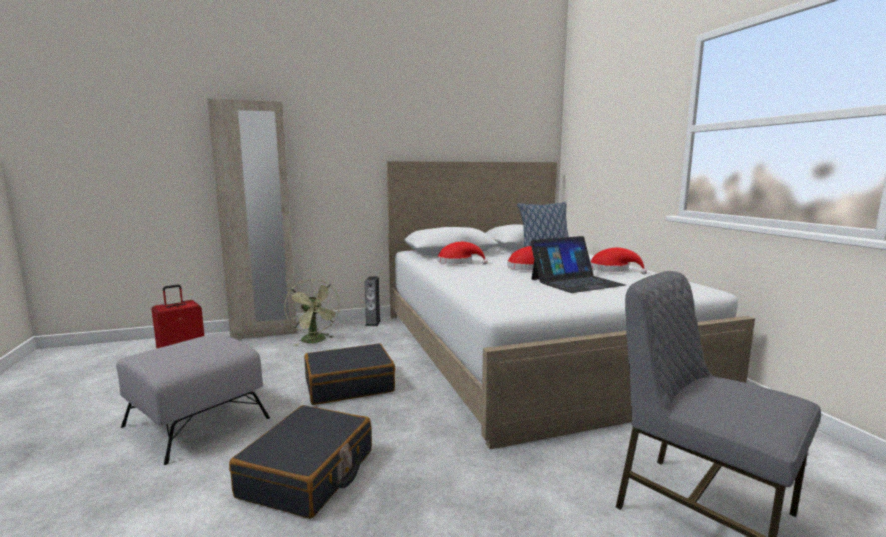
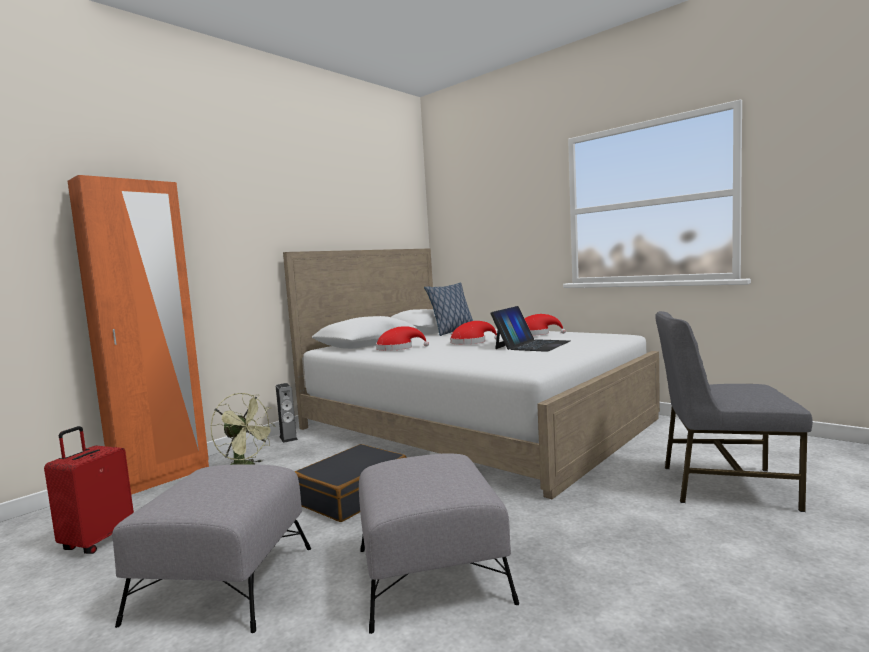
camera: 30 degrees left, 5 degrees down
beige wardrobe [207,99,297,339] -> orange wardrobe [68,175,209,495]
black suitcase [229,405,372,519] -> grey ottoman [359,453,519,634]

